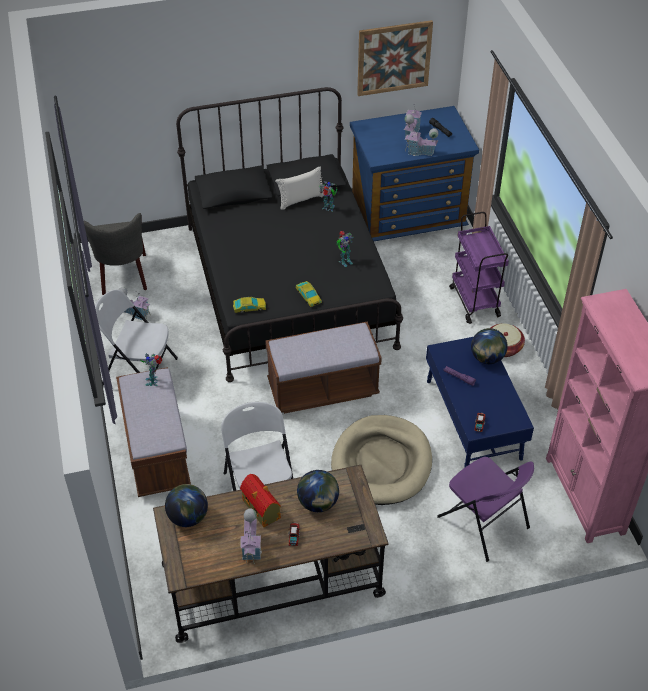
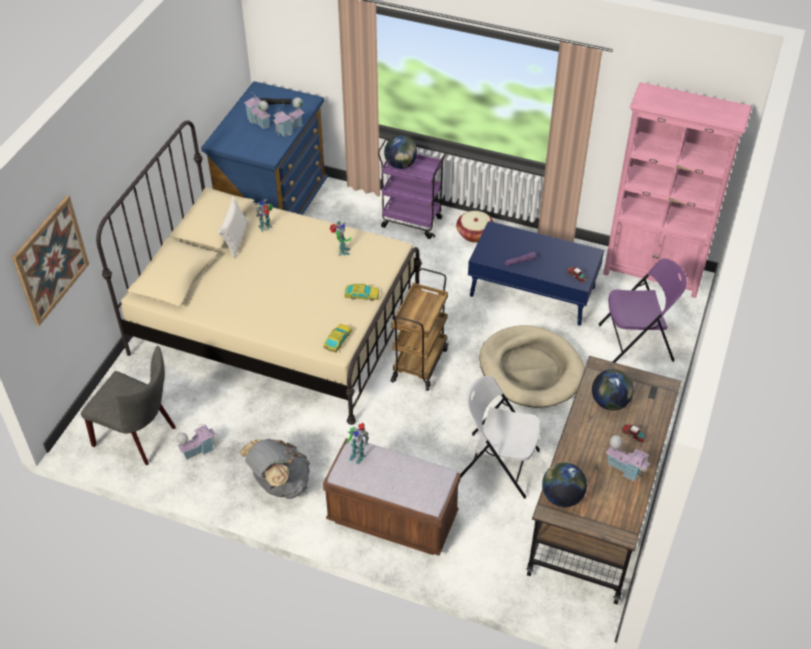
camera: 55 degrees left, 0 degrees up
white chair [95,290,178,386] -> grey backpack [239,439,310,499]
black bed [176,87,403,382] -> beige bed [96,121,422,425]
toy house [240,474,281,527] -> none
brown bench [265,321,382,414] -> brown cart [390,268,448,391]
picture [357,20,433,96] -> picture moved to [12,195,89,326]
globe [471,328,508,364] -> globe moved to [384,135,417,169]

